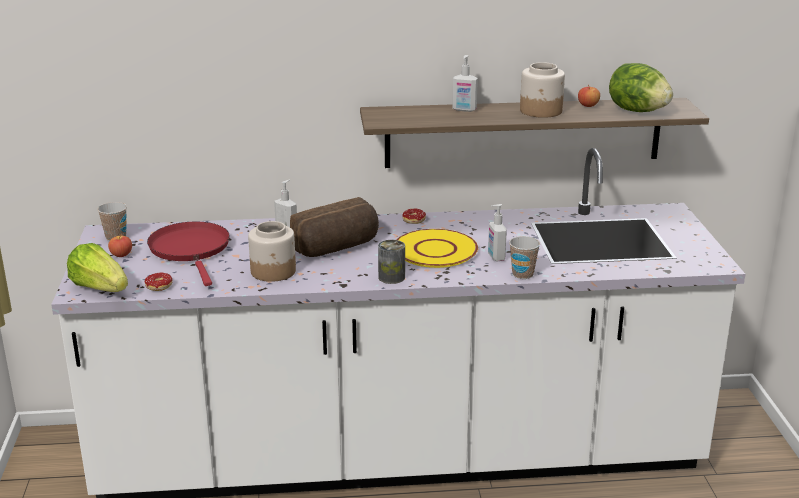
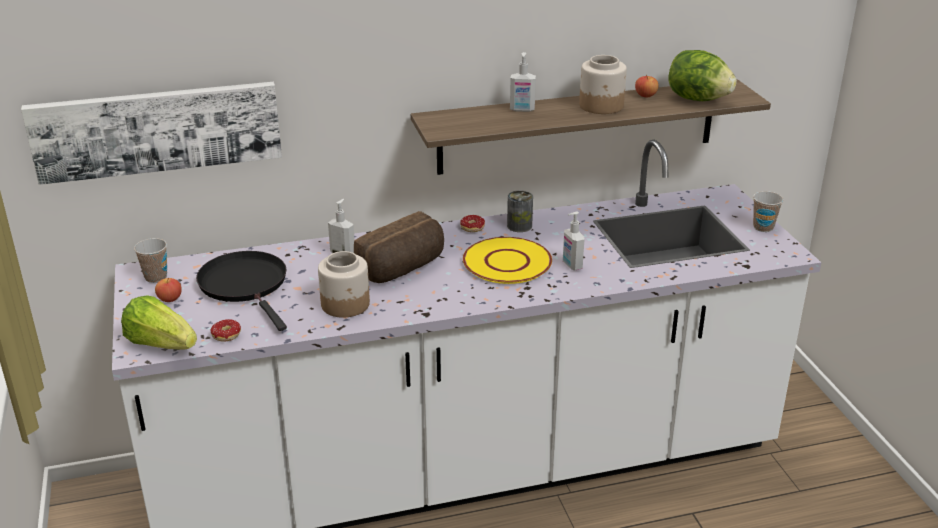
camera: 10 degrees left, 5 degrees up
red frying pan [147,221,230,286] -> black frying pan [196,251,287,331]
can [378,240,405,284] -> can moved to [507,190,533,232]
cup [509,236,540,279] -> cup moved to [753,191,783,232]
none -> picture [21,82,282,185]

